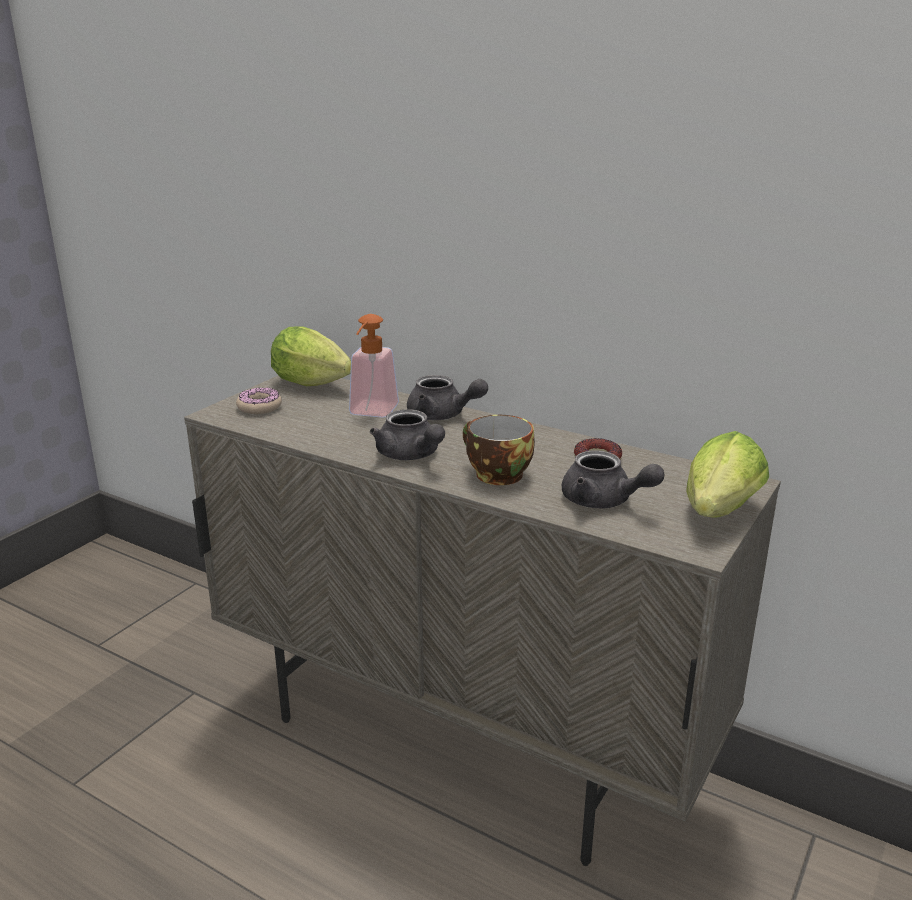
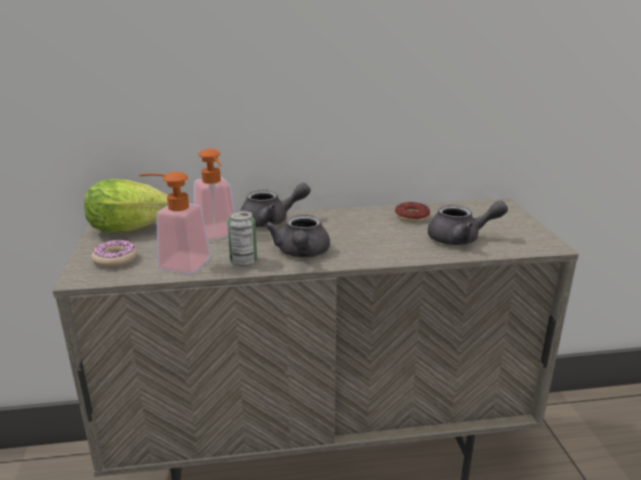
camera: 40 degrees left, 0 degrees up
grey teapot [370,409,445,460] -> grey teapot turned 75 degrees clockwise [265,214,330,258]
cup [463,415,535,485] -> none
lettuce [686,431,769,518] -> none
none -> soap dispenser [139,171,210,273]
none -> can [227,211,257,267]

